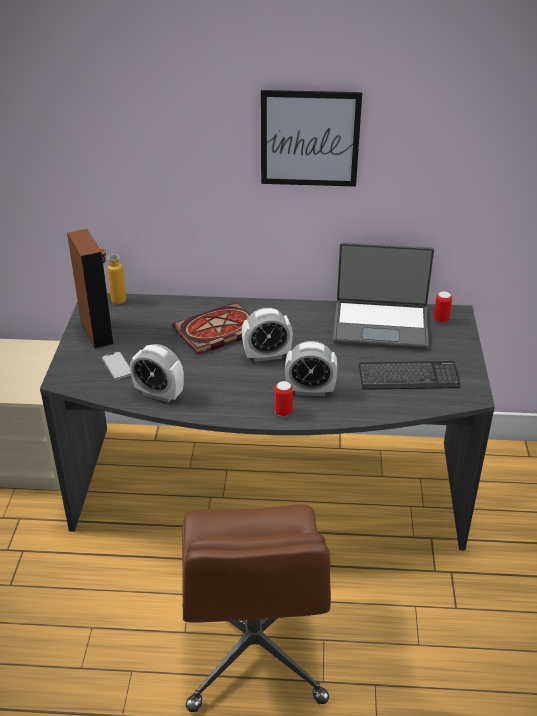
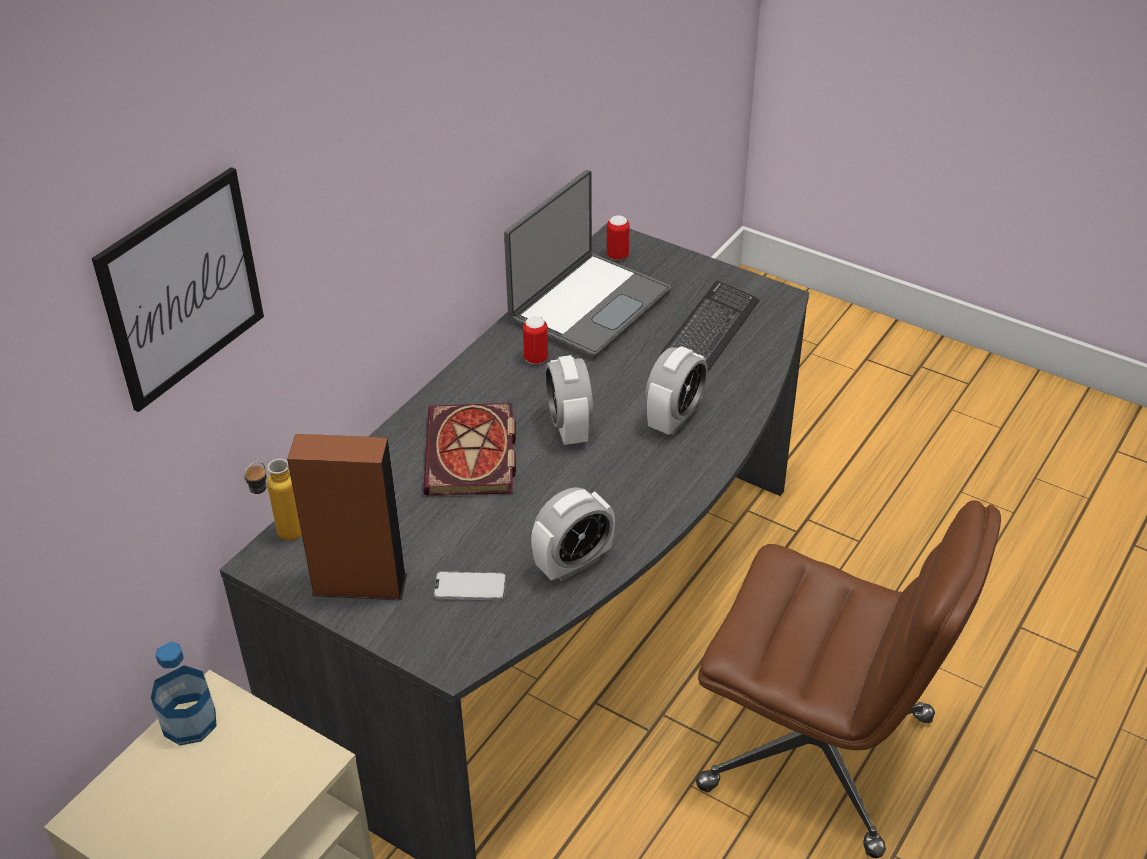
camera: 60 degrees left, 5 degrees up
alarm clock [241,308,293,362] -> alarm clock turned 150 degrees clockwise [545,355,593,445]
picture [261,90,362,187] -> picture moved to [92,167,264,412]
can [274,381,293,416] -> can moved to [523,316,548,364]
none -> bottle [151,642,217,745]

